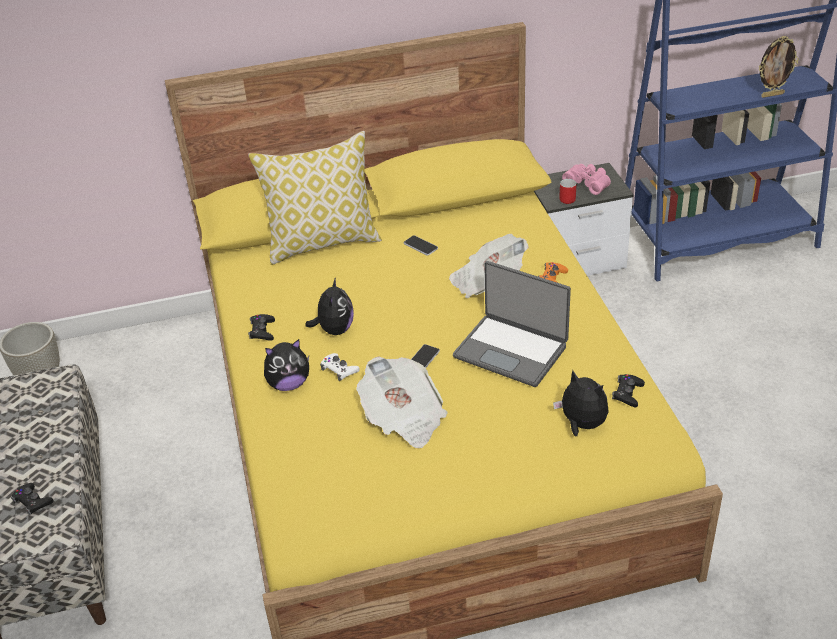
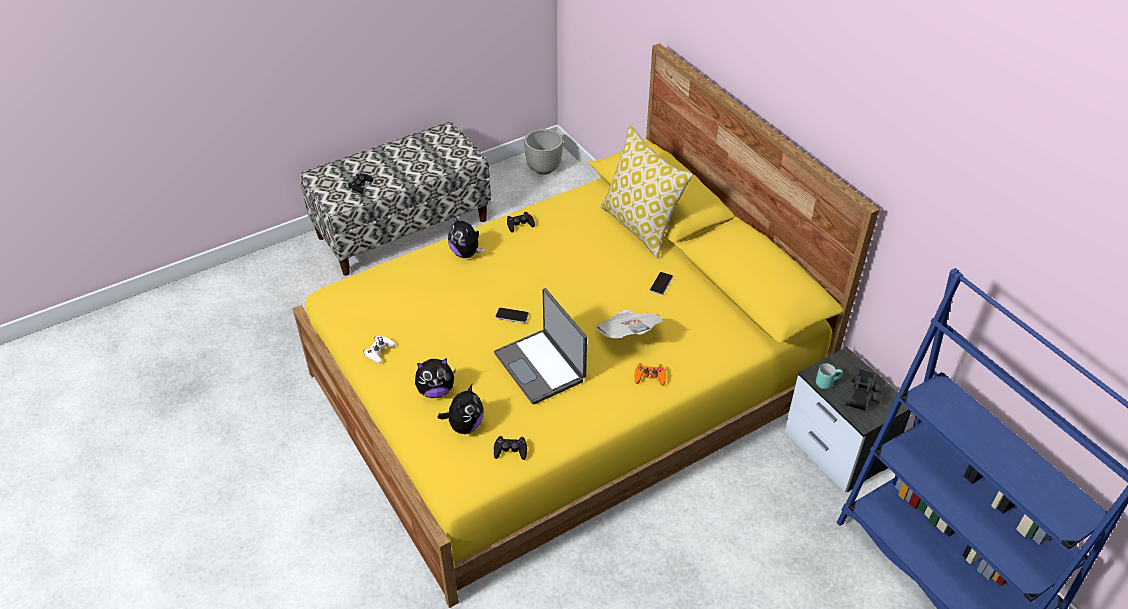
camera: 70 degrees right, 5 degrees up
plush toy [305,277,354,335] -> plush toy moved to [415,358,456,398]
white game controller [320,353,360,381] -> white game controller moved to [363,336,395,364]
newspaper [357,357,448,448] -> none
laptop [453,261,571,387] -> laptop turned 45 degrees counterclockwise [494,288,587,405]
red mug [559,179,576,204] -> turquoise mug [816,364,843,389]
pink binoculars [562,164,611,195] -> black binoculars [845,368,884,411]
picture frame [759,36,799,98] -> none

